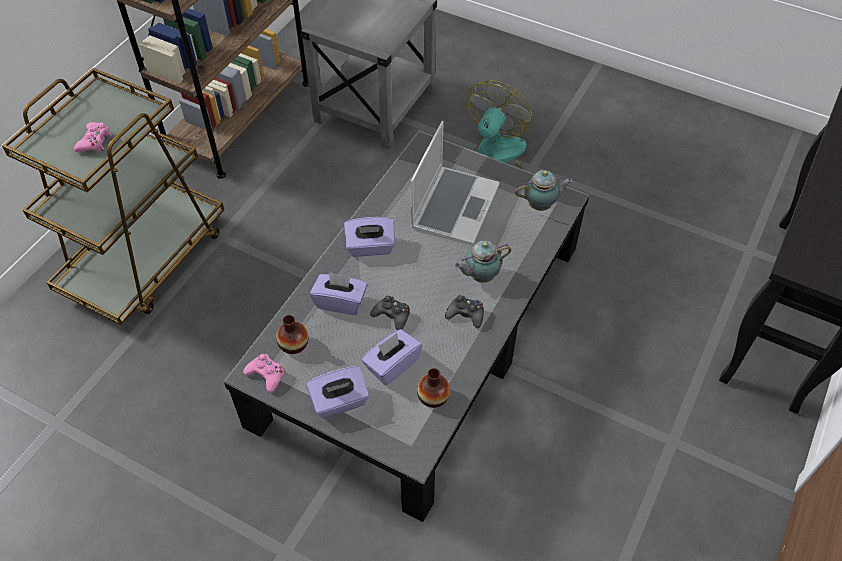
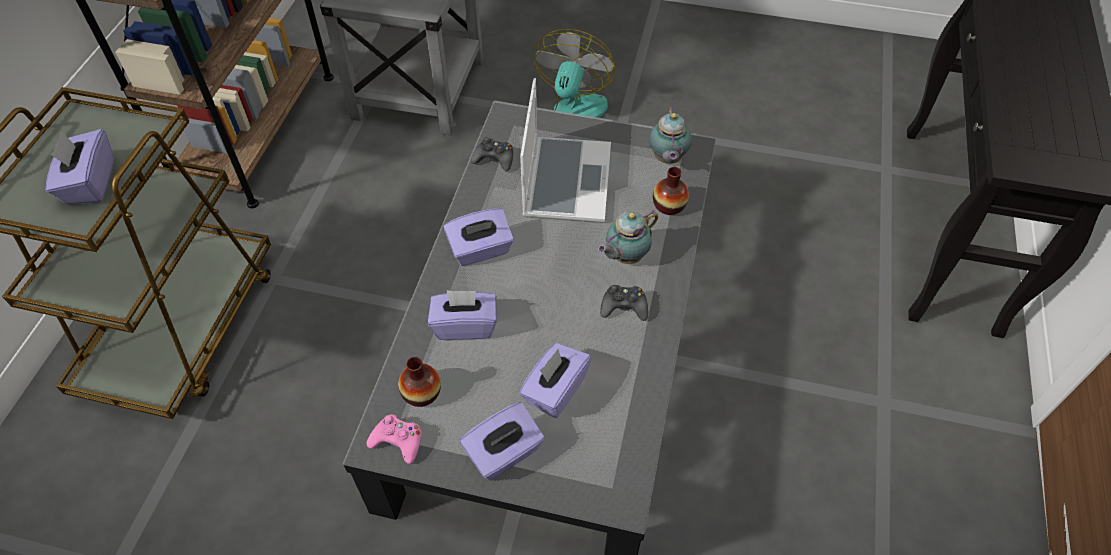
camera: 15 degrees left, 0 degrees up
pink game controller [74,122,112,152] -> purple tissue box [46,129,114,204]
black game controller [370,296,410,330] -> black game controller moved to [471,137,513,171]
vase [417,368,450,408] -> vase moved to [653,167,689,215]
teapot [515,170,573,211] -> teapot turned 120 degrees clockwise [649,106,692,164]

